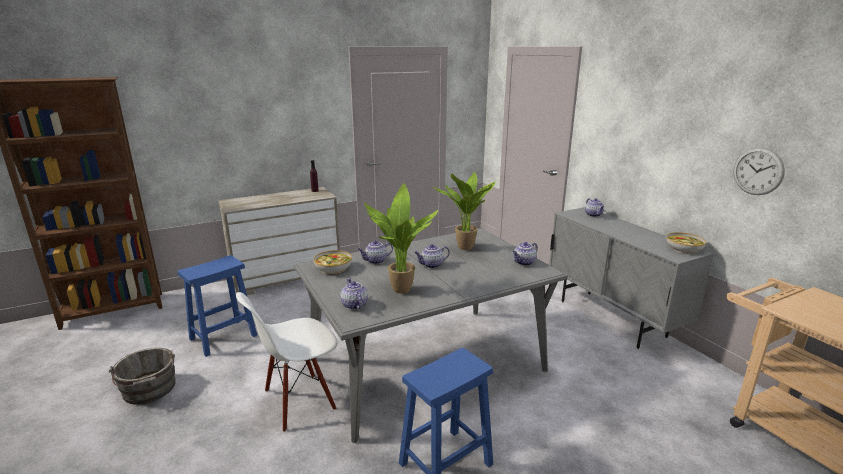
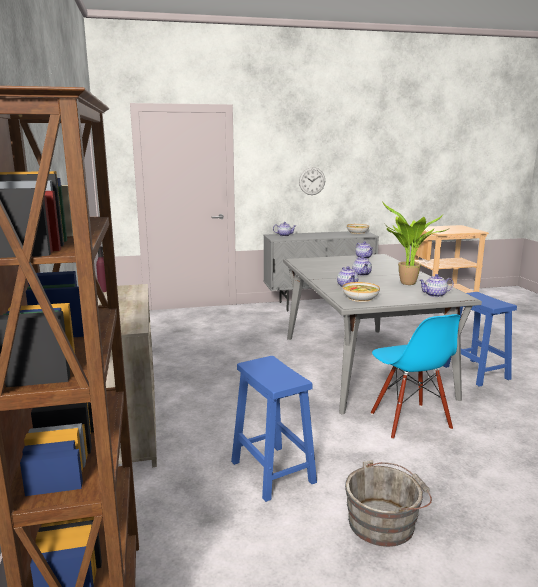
camera: 75 degrees left, 5 degrees down
white chair [236,292,338,432] -> blue chair [371,314,460,439]
potted plant [433,172,496,250] -> none
wall clock [733,147,785,195] -> wall clock moved to [299,167,325,195]

